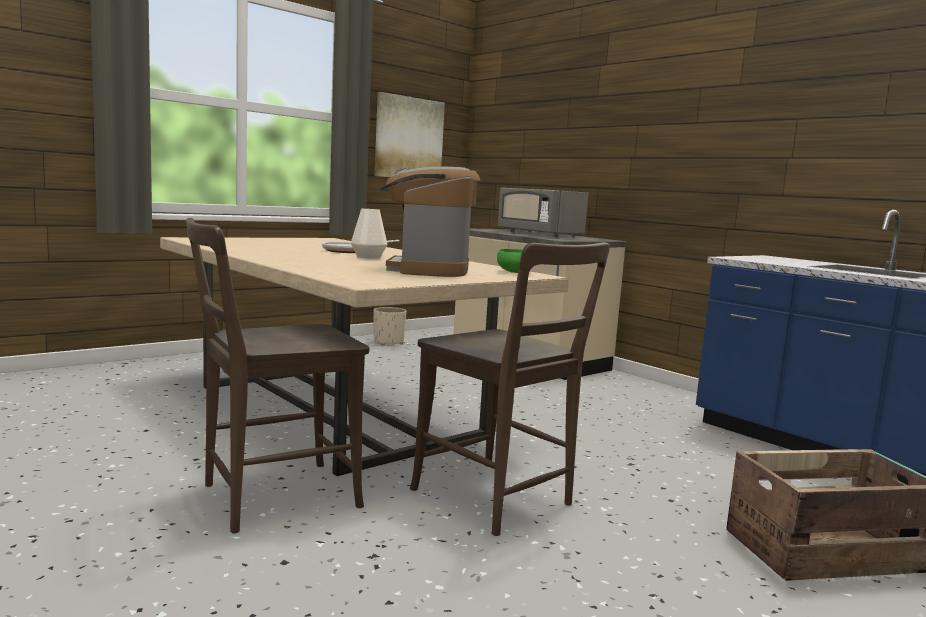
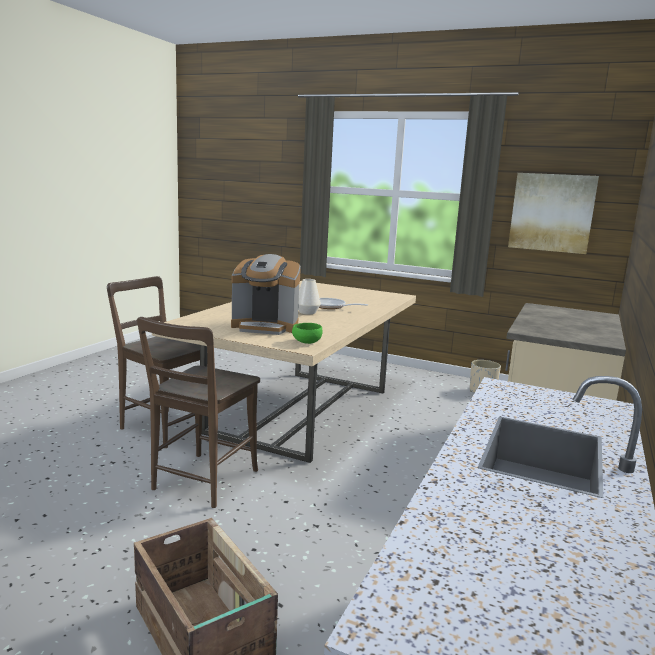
camera: 65 degrees right, 5 degrees up
coffee machine [379,167,480,277] -> coffee machine turned 150 degrees counterclockwise [231,254,301,335]
grey microwave [498,188,589,237] -> none

